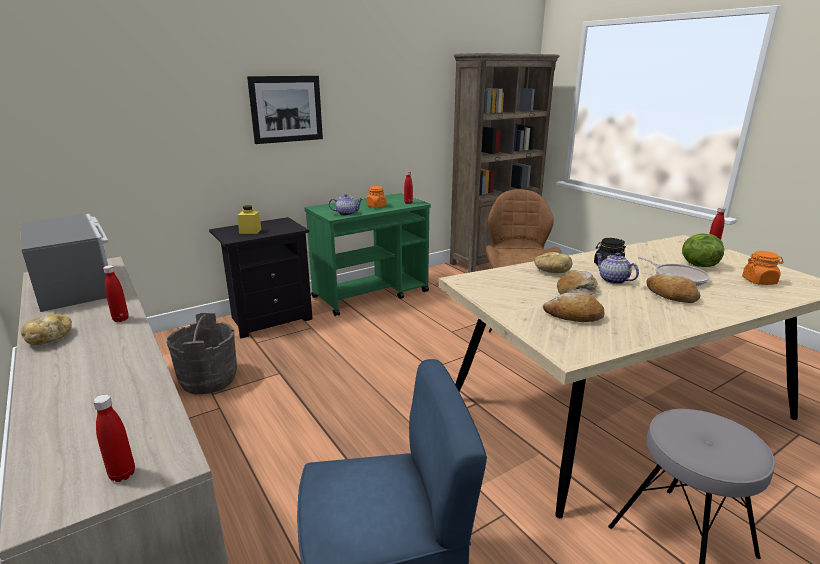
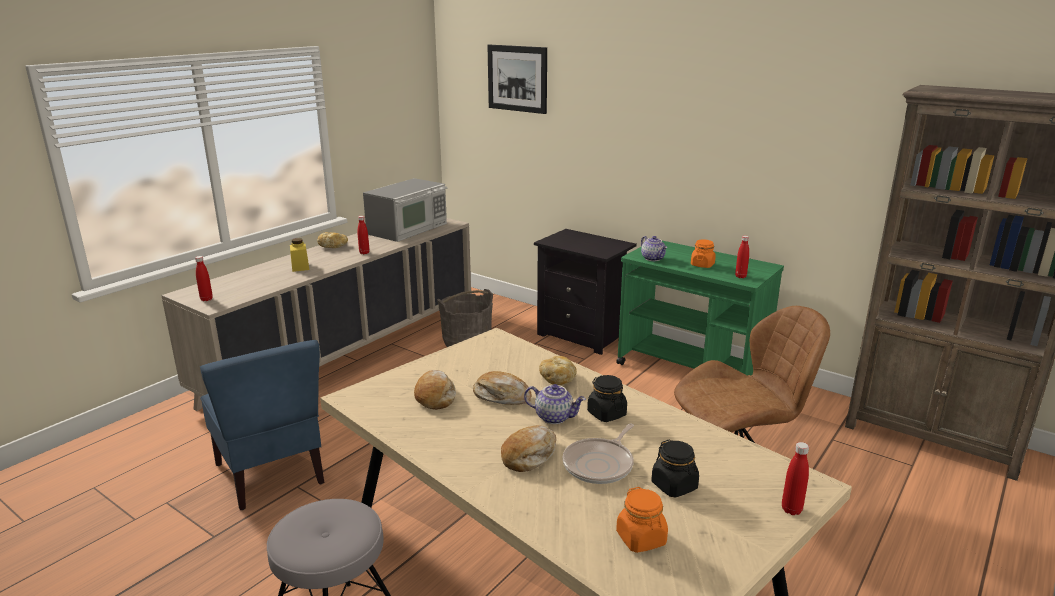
camera: 70 degrees right, 0 degrees up
yellow jar [238,205,262,234] -> yellow jar moved to [290,238,310,272]
picture [247,76,323,144] -> picture moved to [487,45,547,114]
teapot [596,253,639,284] -> teapot turned 75 degrees clockwise [524,384,586,424]
lettuce [682,233,724,267] -> black jar [652,439,699,498]

